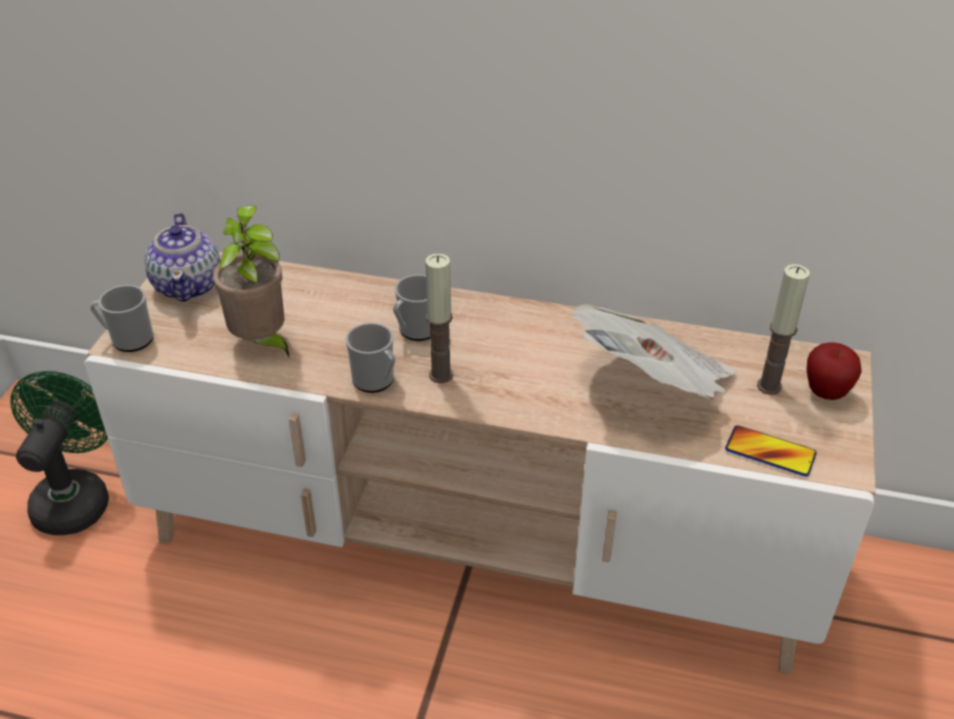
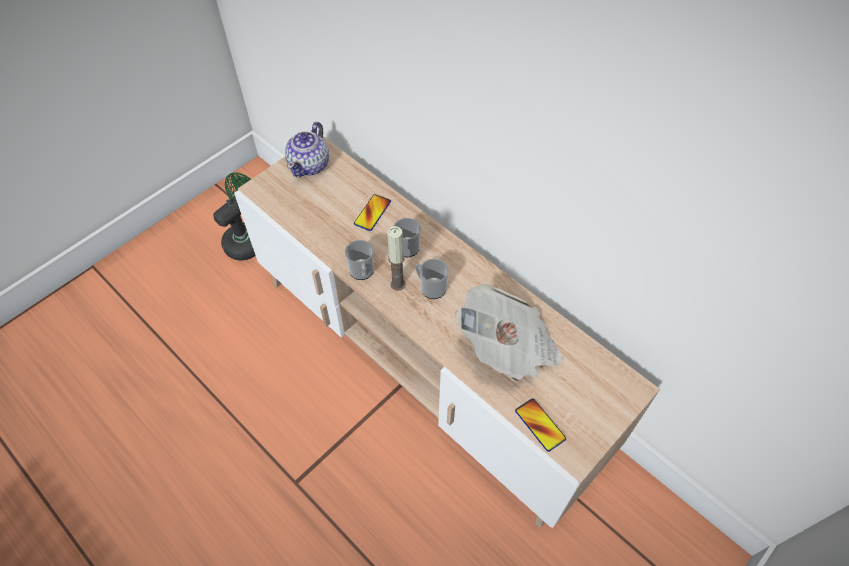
camera: 30 degrees right, 15 degrees up
mug [90,285,153,352] -> mug moved to [415,259,449,299]
potted plant [213,205,289,357] -> none
candle [757,264,810,395] -> none
apple [807,342,862,400] -> none
none -> phone [354,194,391,231]

